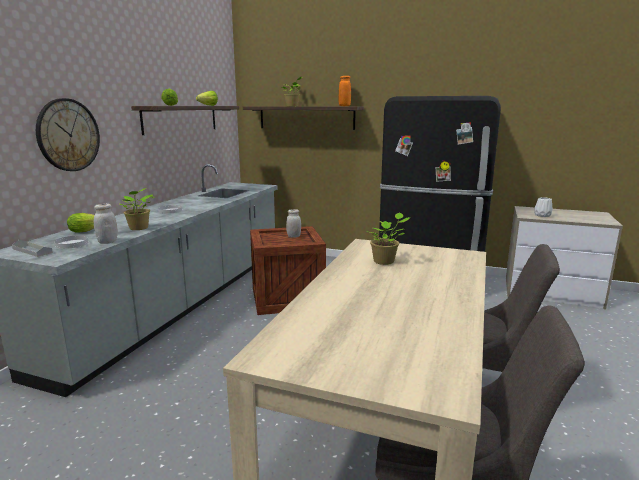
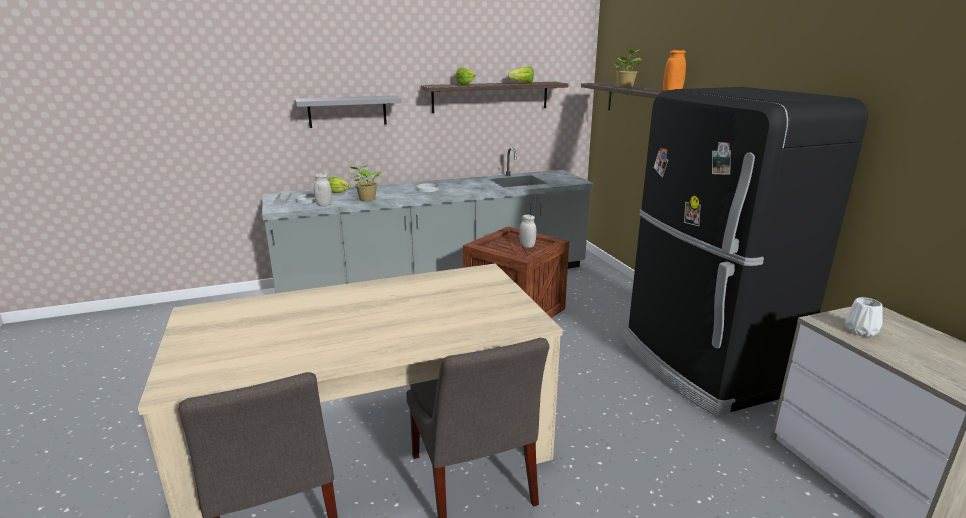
camera: 50 degrees right, 5 degrees up
wall clock [36,98,100,171] -> grey shelf [295,95,402,128]
potted plant [365,212,410,265] -> none

